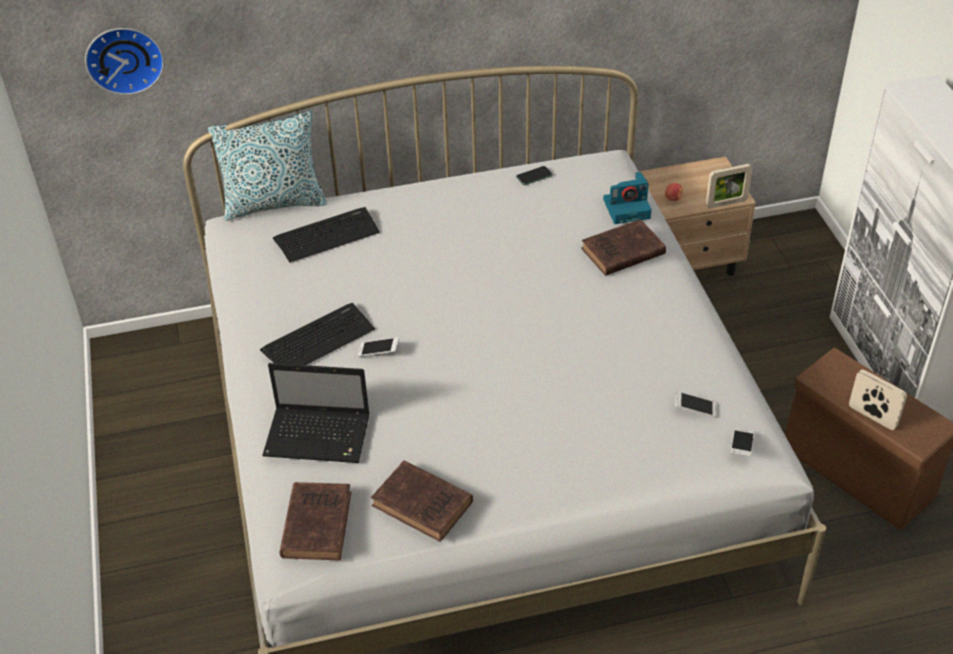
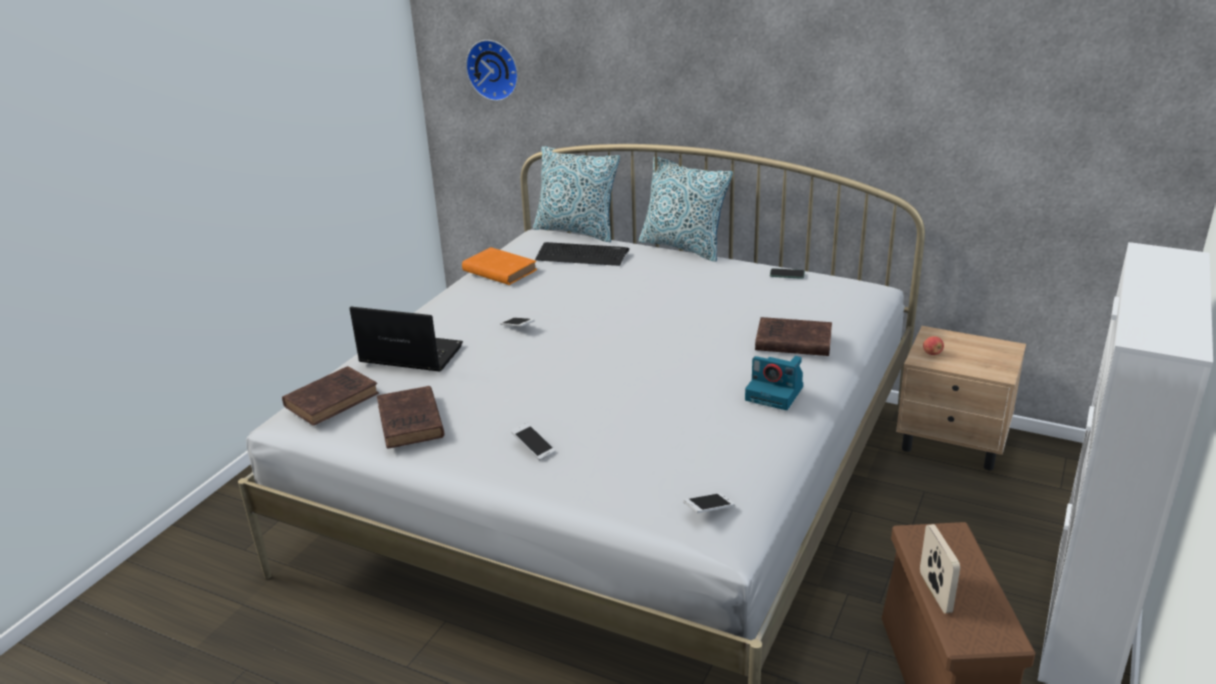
camera: 40 degrees right, 15 degrees down
keyboard [260,303,375,365] -> none
laptop [262,363,370,463] -> laptop turned 150 degrees clockwise [349,307,463,372]
camera [603,172,651,224] -> camera moved to [745,356,803,410]
phone [675,391,717,418] -> phone moved to [511,423,556,461]
picture frame [706,164,753,209] -> none
none -> orange book [462,247,537,285]
none -> pillow [639,157,733,262]

